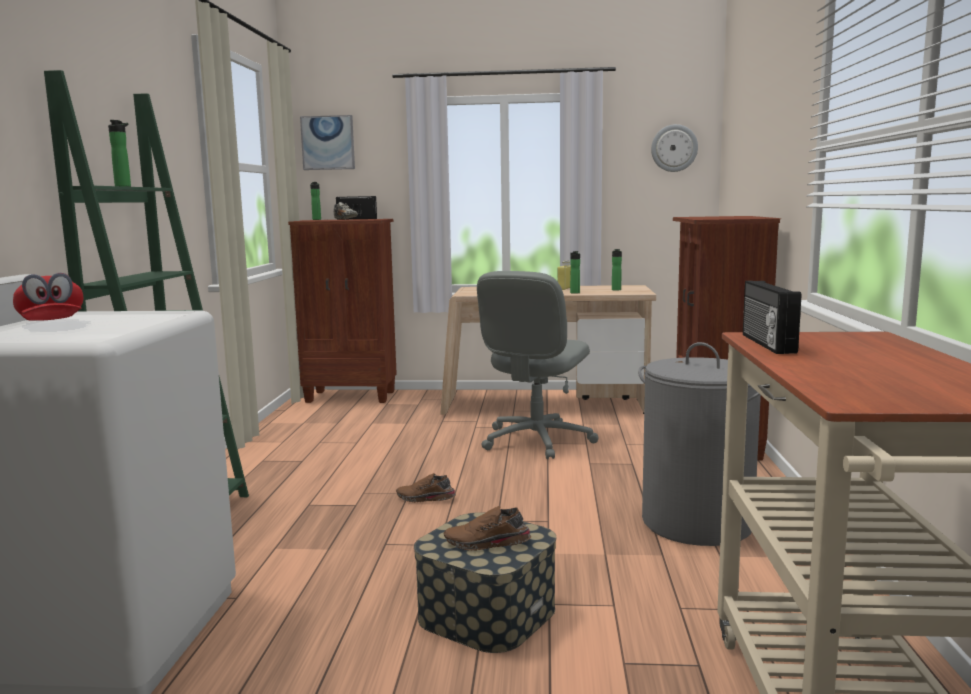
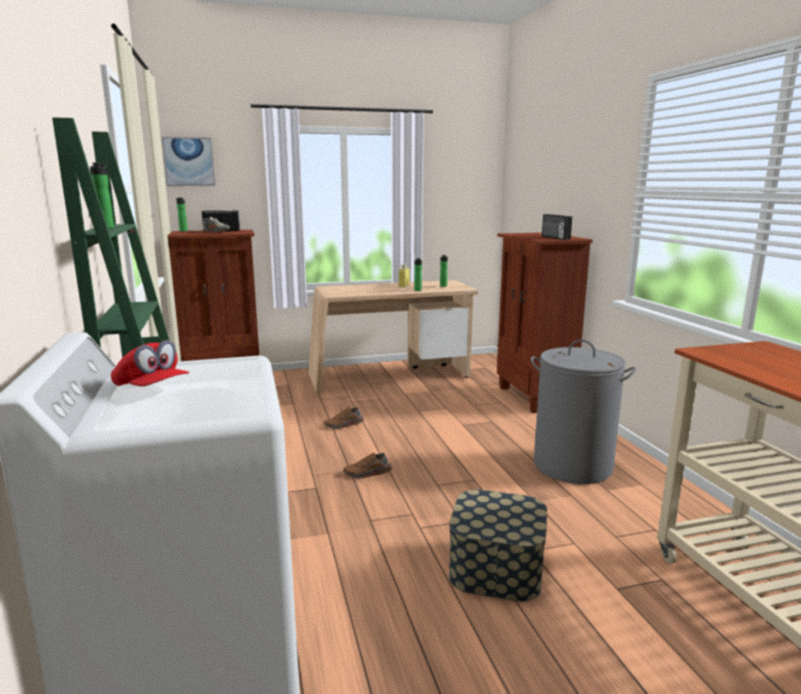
camera: 20 degrees left, 5 degrees up
brown shoe [444,506,531,551] -> brown shoe moved to [324,407,364,429]
grey office chair [477,271,598,459] -> none
wall clock [651,124,698,172] -> none
radio [743,281,801,354] -> radio moved to [542,214,572,240]

